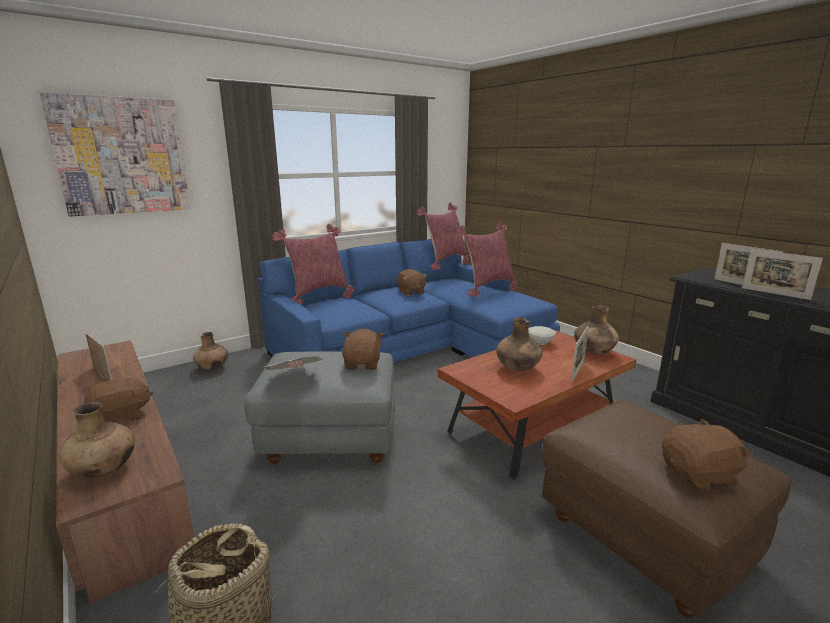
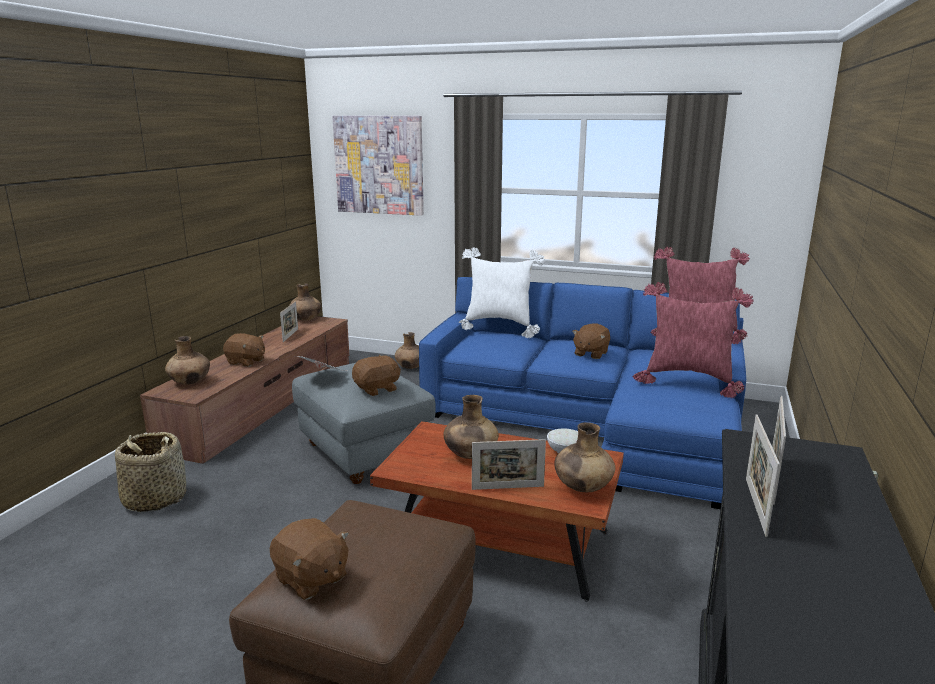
camera: 55 degrees right, 0 degrees up
red pillow [272,224,355,305] -> white pillow [459,247,545,339]
none -> brown vase [289,283,321,321]

